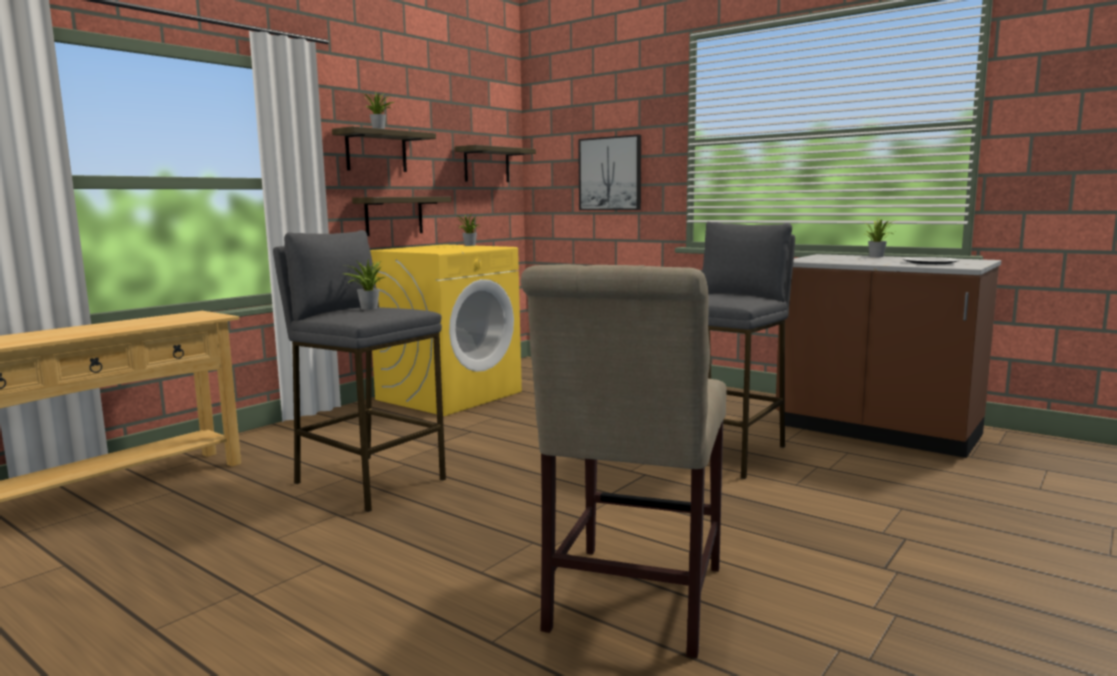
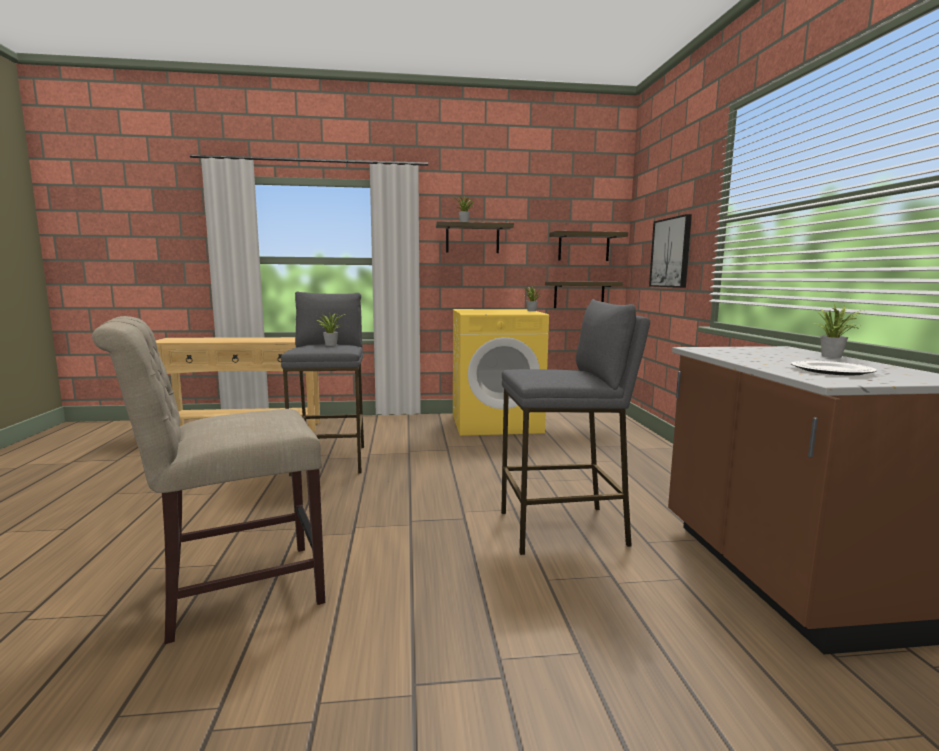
camera: 45 degrees right, 0 degrees up
shelf [352,197,451,236] -> shelf moved to [545,281,623,308]

